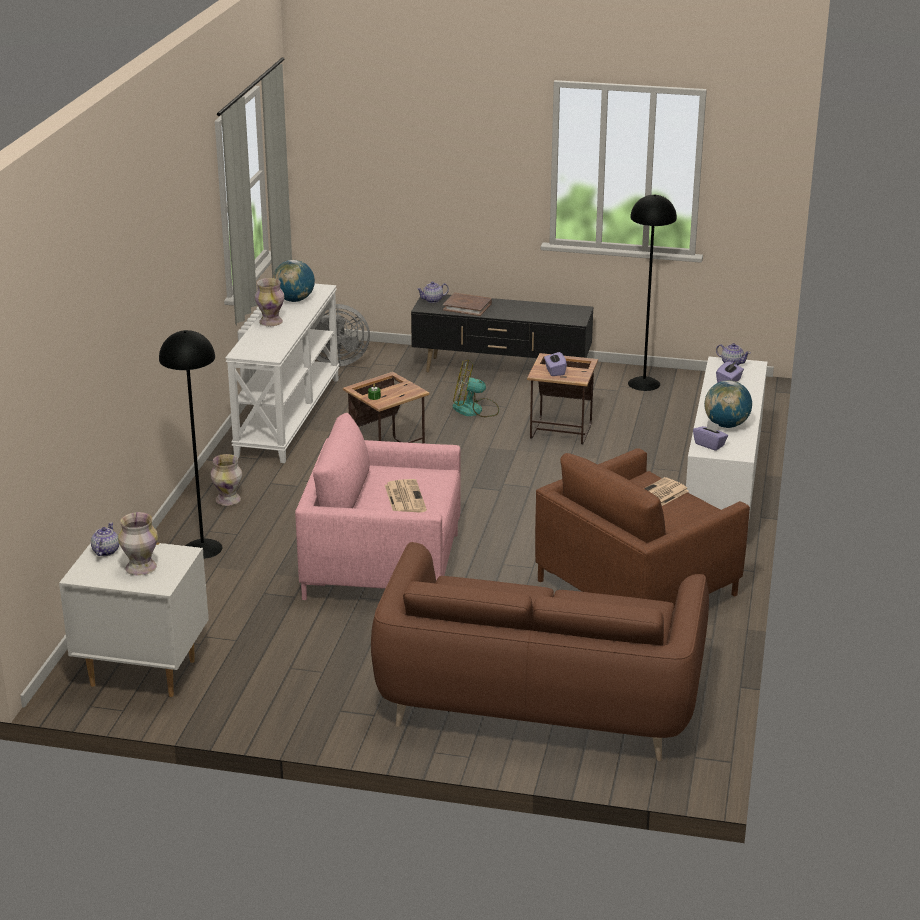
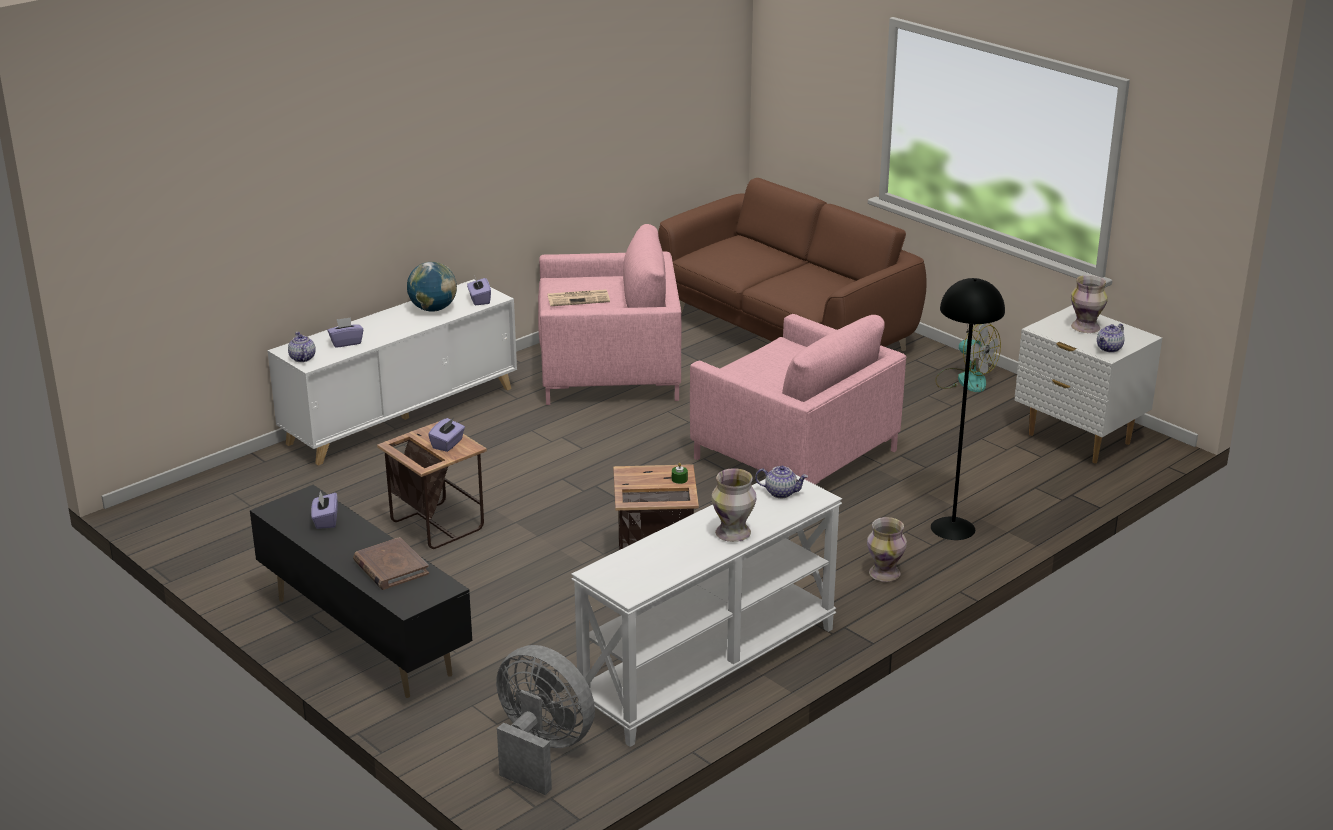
camera: 145 degrees left, 0 degrees up
globe [273,260,315,302] -> none
newspaper [385,479,427,513] -> none
teapot [417,282,449,303] -> teapot moved to [755,466,808,498]
fan [453,360,499,417] -> fan moved to [935,323,1001,392]
brown armchair [535,448,750,611] -> pink armchair [538,224,682,405]
black floor lamp [628,194,677,391] -> none
none -> purple tissue box [311,491,338,529]

